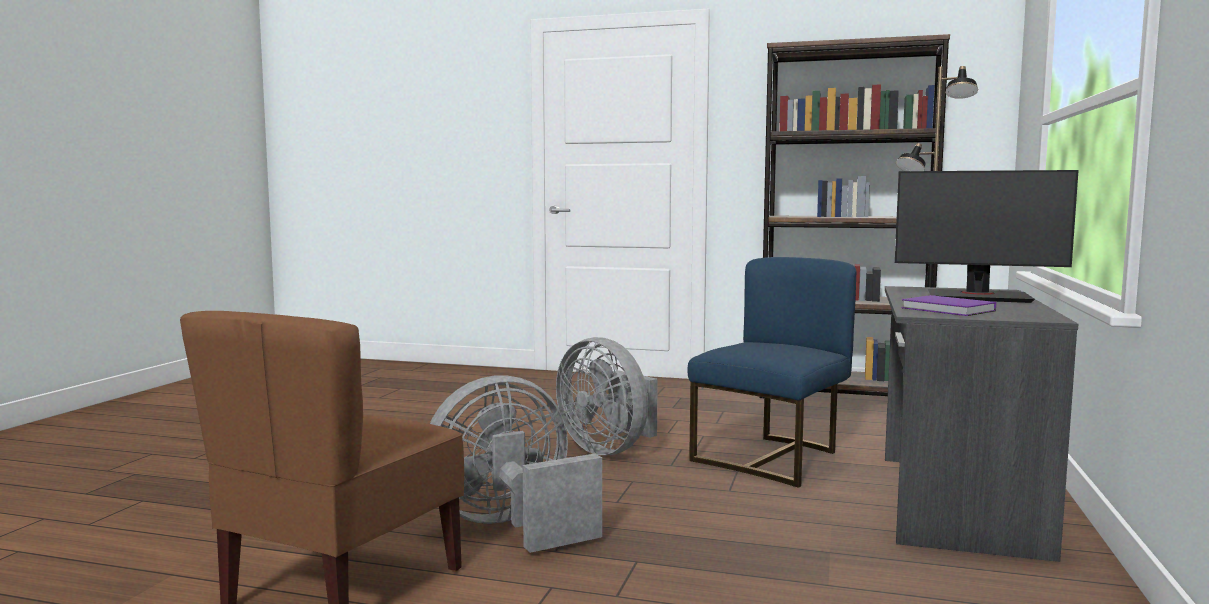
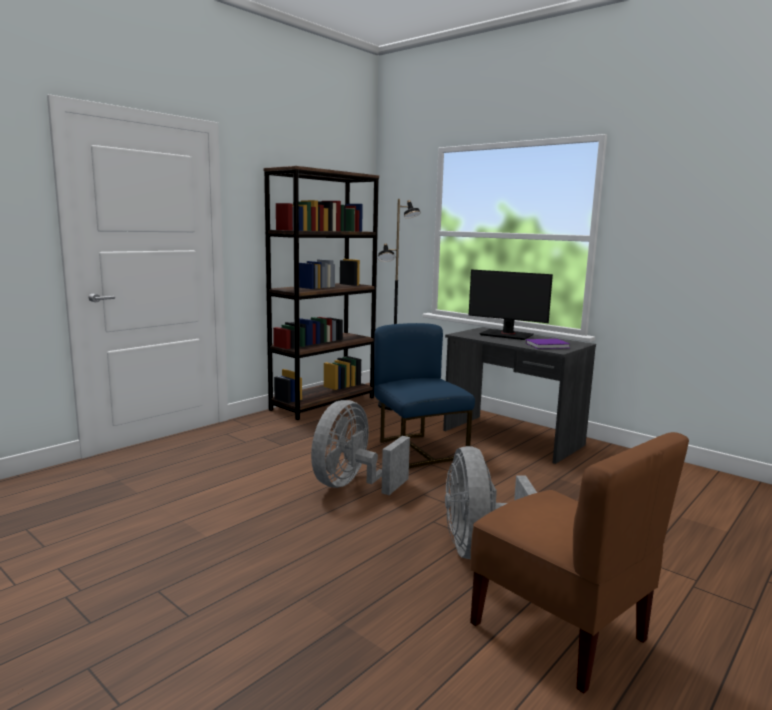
camera: 65 degrees left, 5 degrees up
grey fan [556,337,658,455] -> grey fan turned 135 degrees clockwise [311,400,410,495]
monitor [895,170,1079,303] -> monitor turned 75 degrees clockwise [468,269,553,340]

